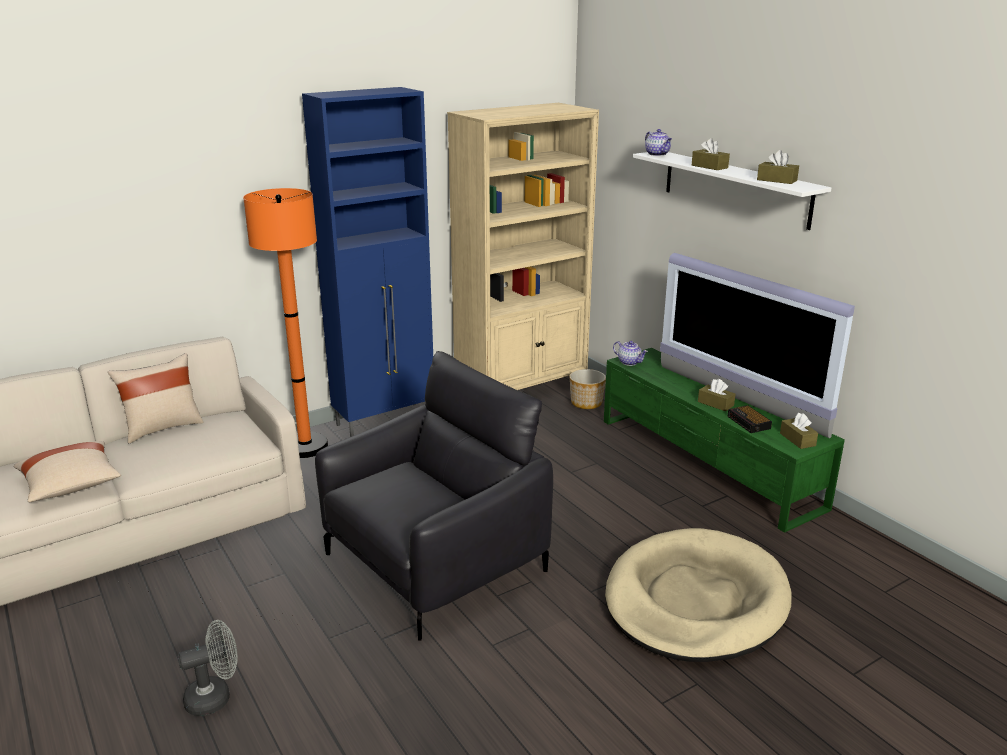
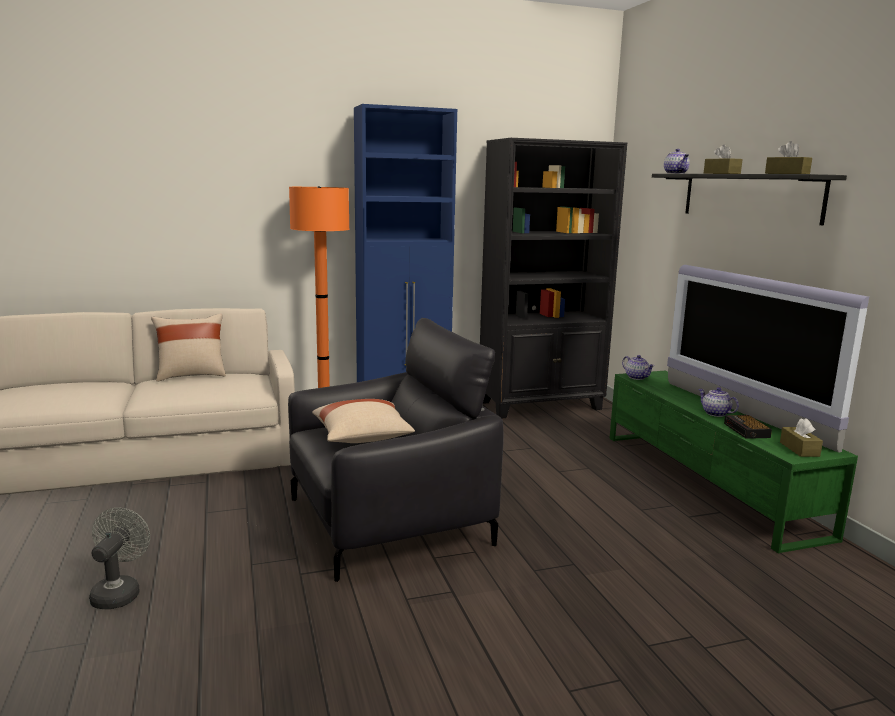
camera: 15 degrees right, 10 degrees down
beige pillow [14,441,121,502] -> beige pillow moved to [312,399,415,443]
grey fan [178,620,237,716] -> grey fan turned 75 degrees counterclockwise [89,508,150,609]
beige bookcase [447,103,599,390] -> black bookcase [480,138,627,418]
planter [570,369,606,409] -> none
beige dog bed [605,528,792,662] -> none
white shelf [633,152,831,230] -> black shelf [652,174,847,225]
brown tissue box [698,379,735,411] -> teapot [698,387,739,417]

